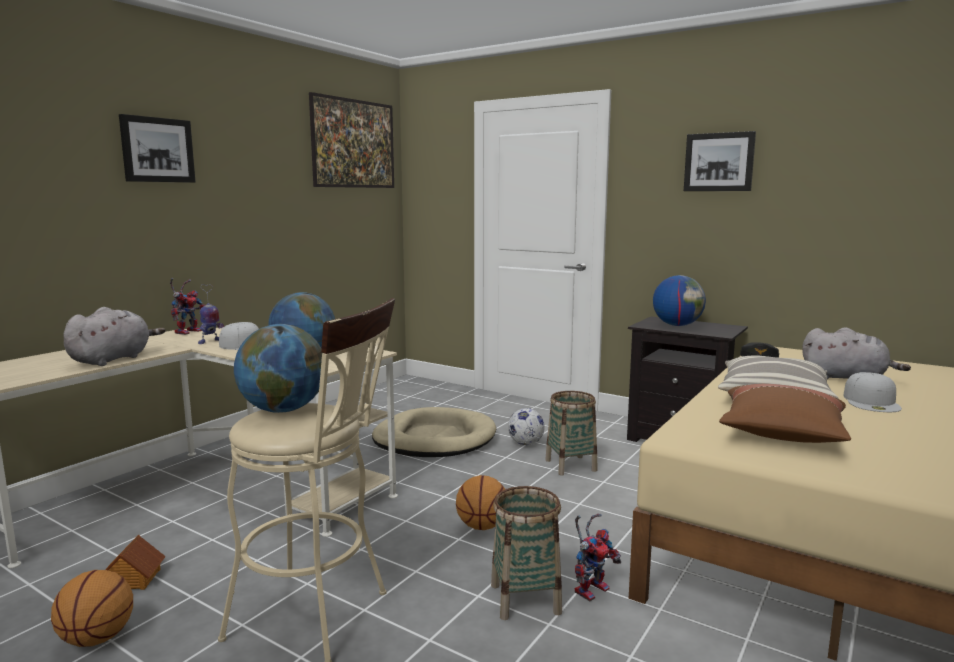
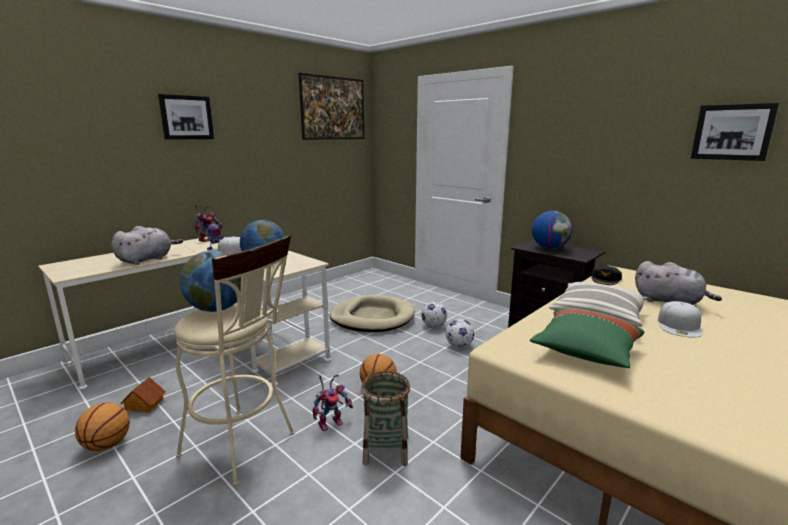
camera: 10 degrees right, 5 degrees up
basket [545,391,598,476] -> football [445,319,474,348]
toy robot [575,514,621,601] -> toy robot moved to [312,374,353,431]
picture [684,131,756,191] -> picture moved to [691,103,779,161]
brown pillow [719,384,851,443] -> green pillow [530,309,644,368]

